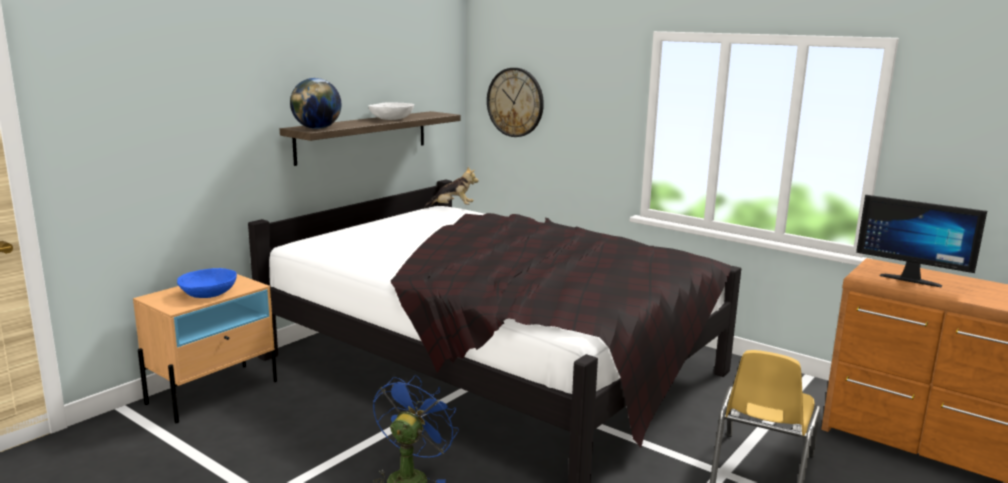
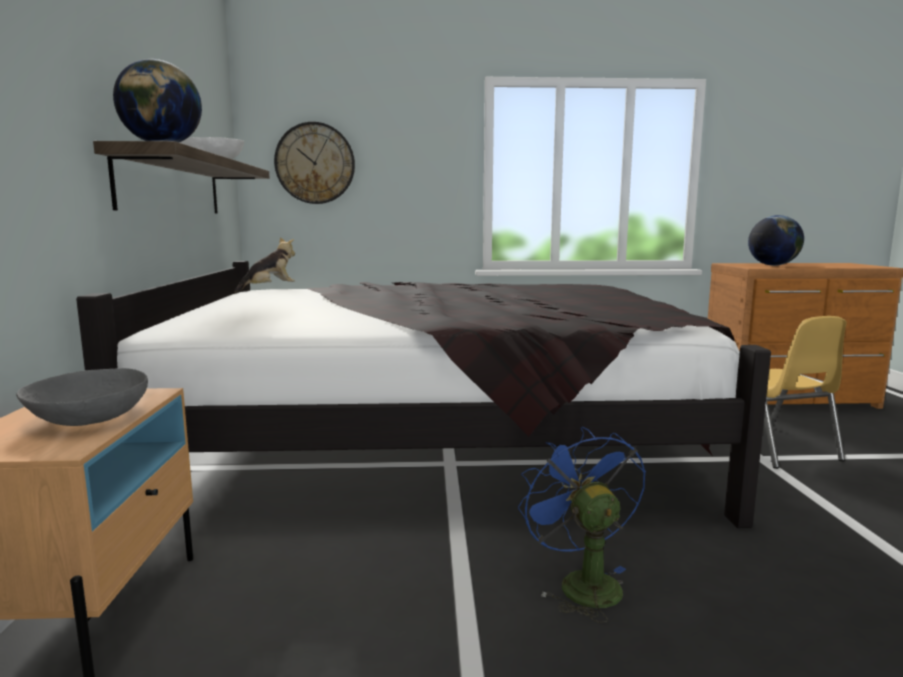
camera: 40 degrees left, 5 degrees down
blue bowl [177,268,237,298] -> grey bowl [16,368,148,426]
monitor [856,195,987,288] -> globe [748,215,804,266]

